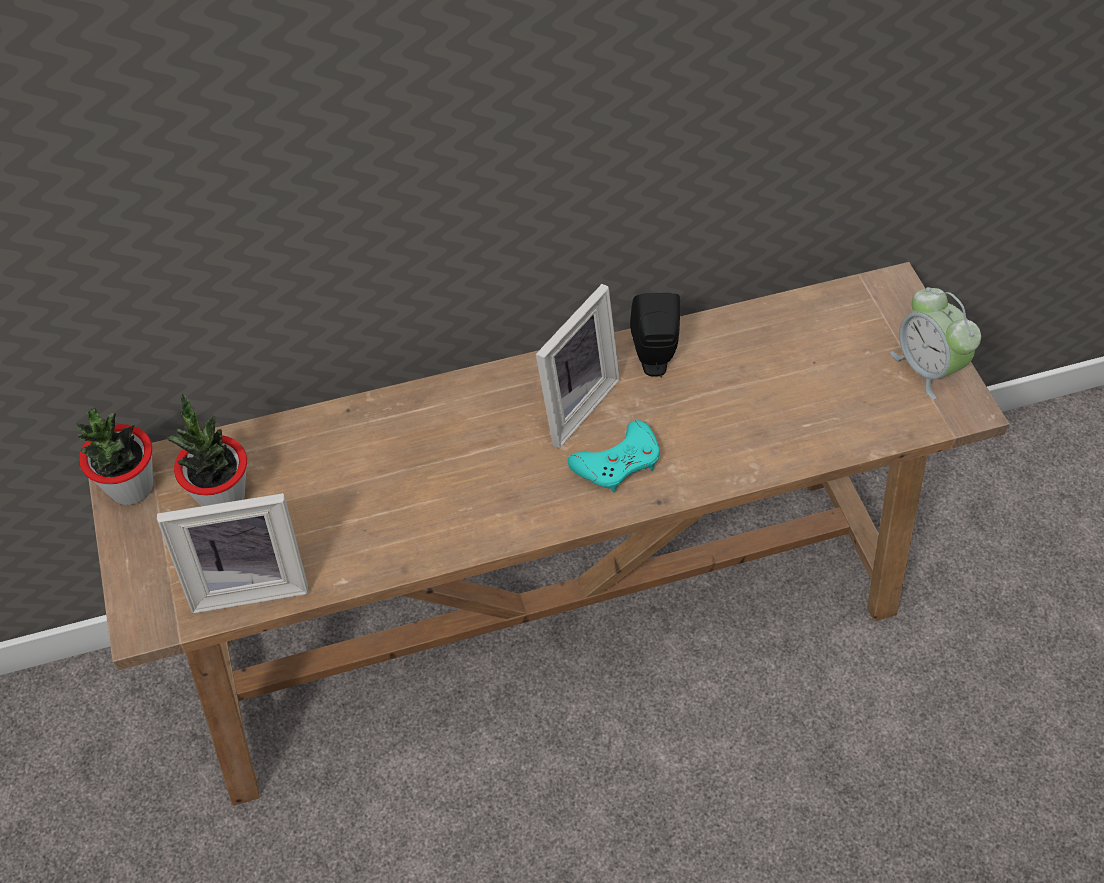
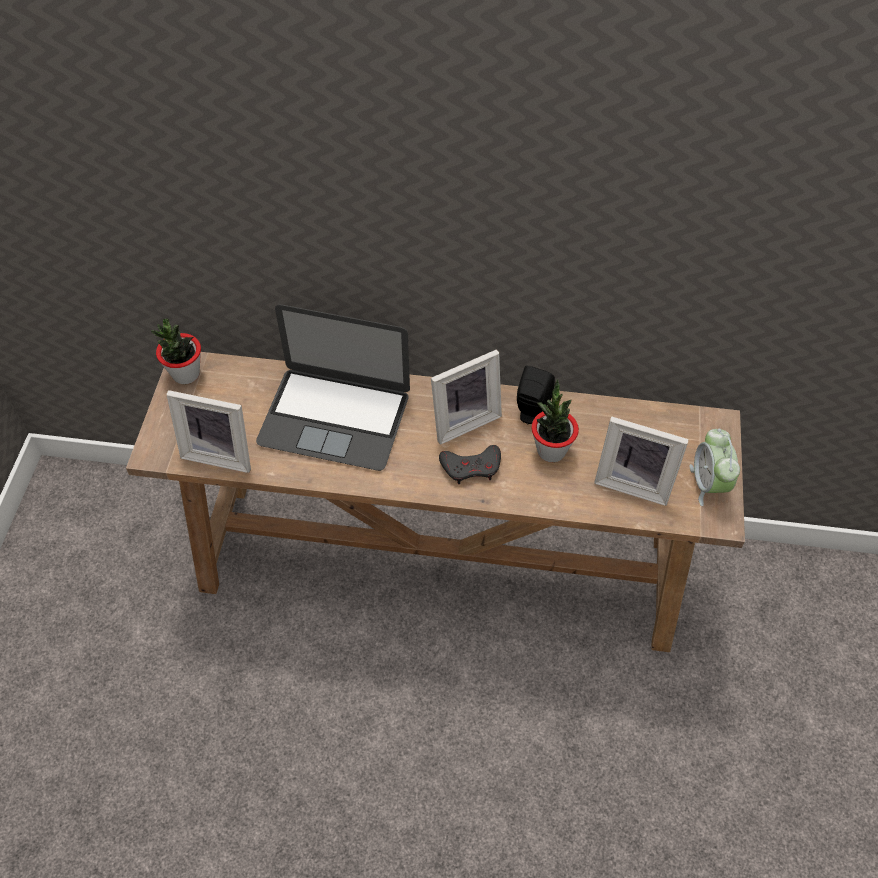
camera: 25 degrees right, 0 degrees up
potted plant [166,393,247,506] -> potted plant moved to [531,379,579,462]
turquoise game controller [568,420,660,492] -> grey game controller [439,445,501,484]
none -> laptop [256,304,410,471]
none -> picture frame [594,416,689,506]

